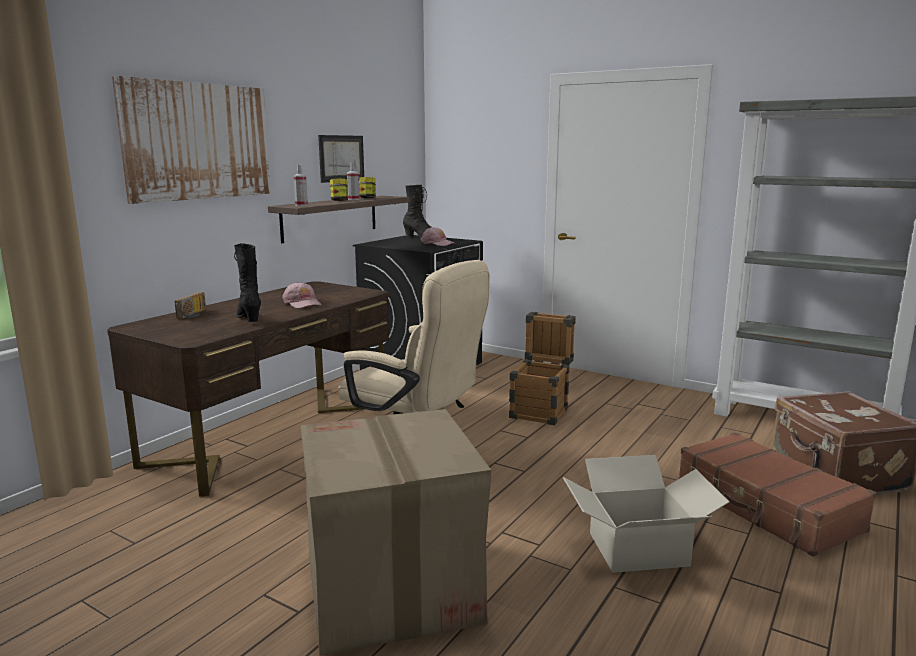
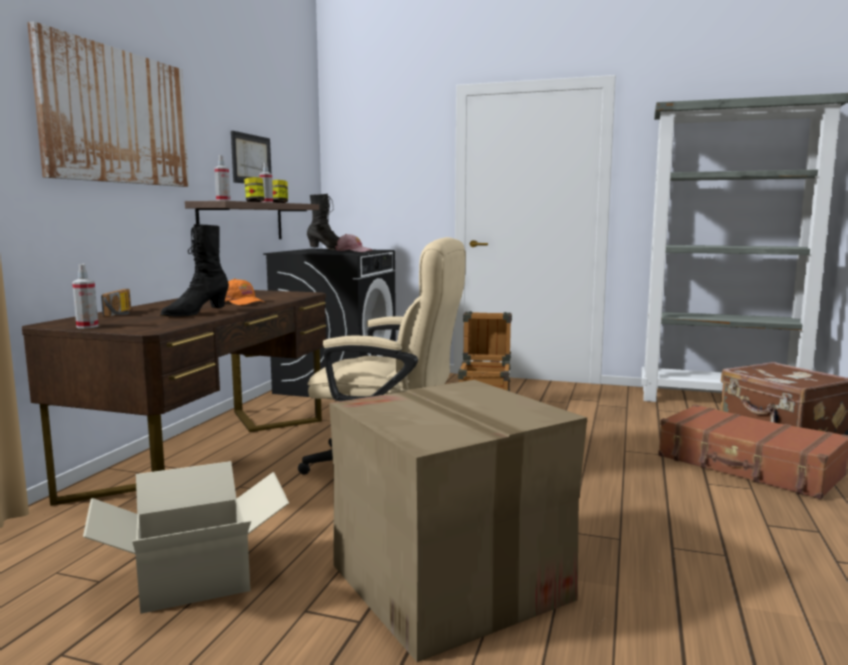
camera: 15 degrees left, 5 degrees down
black boot [234,243,261,322] -> black boot turned 105 degrees counterclockwise [160,224,229,317]
pink cap [282,282,322,308] -> orange cap [225,278,266,305]
cardboard box [563,455,729,573] -> cardboard box moved to [83,461,289,614]
none -> spray bottle [72,264,98,329]

